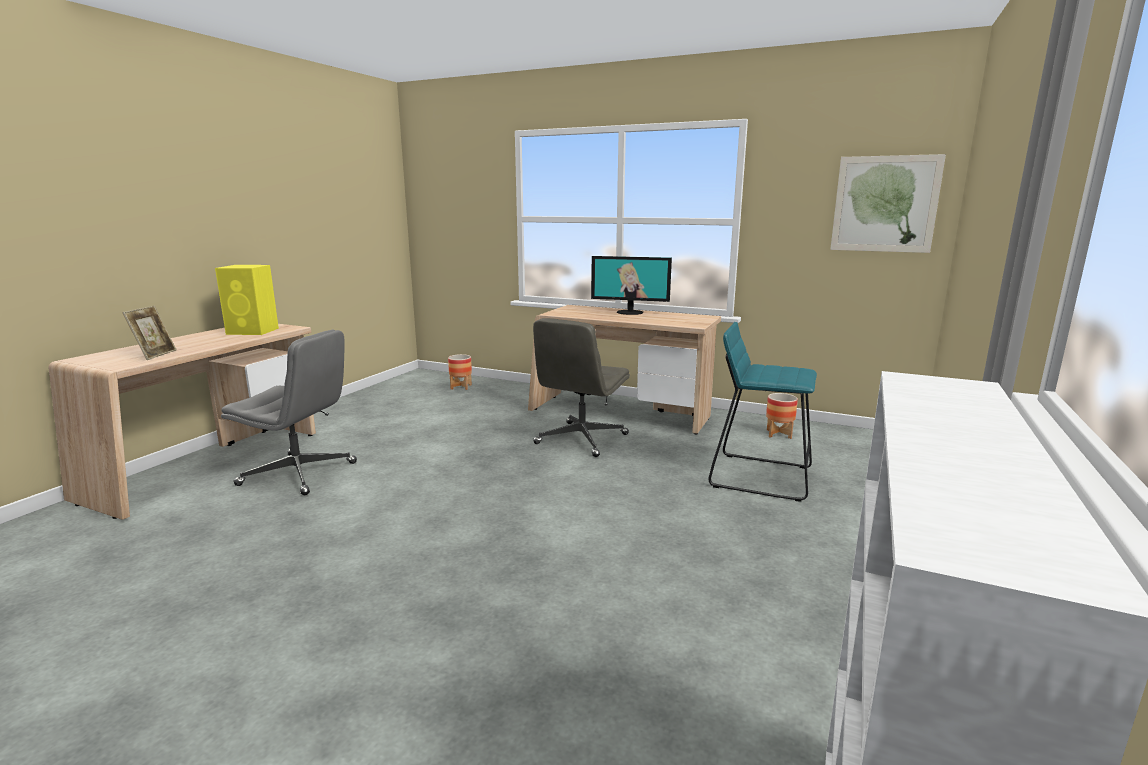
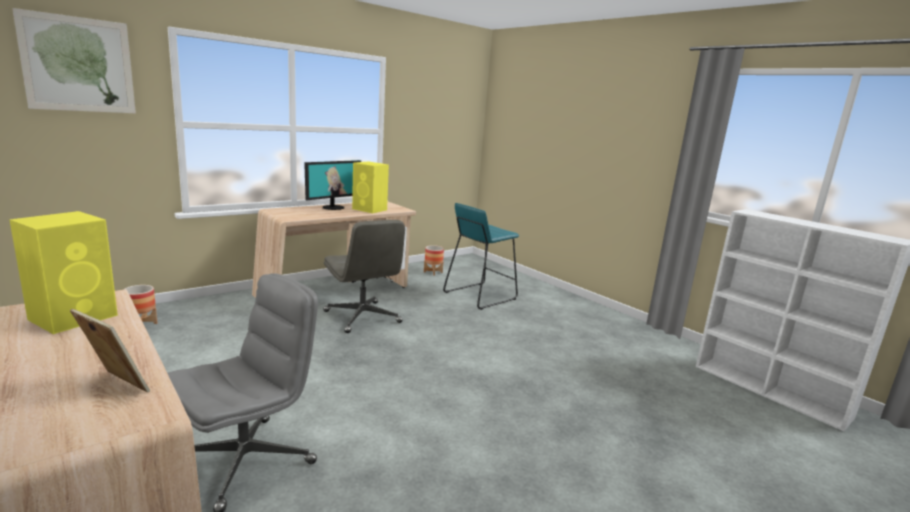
camera: 65 degrees left, 0 degrees up
picture [830,154,946,253] -> picture moved to [12,8,136,113]
none -> yellow speaker [352,161,389,213]

